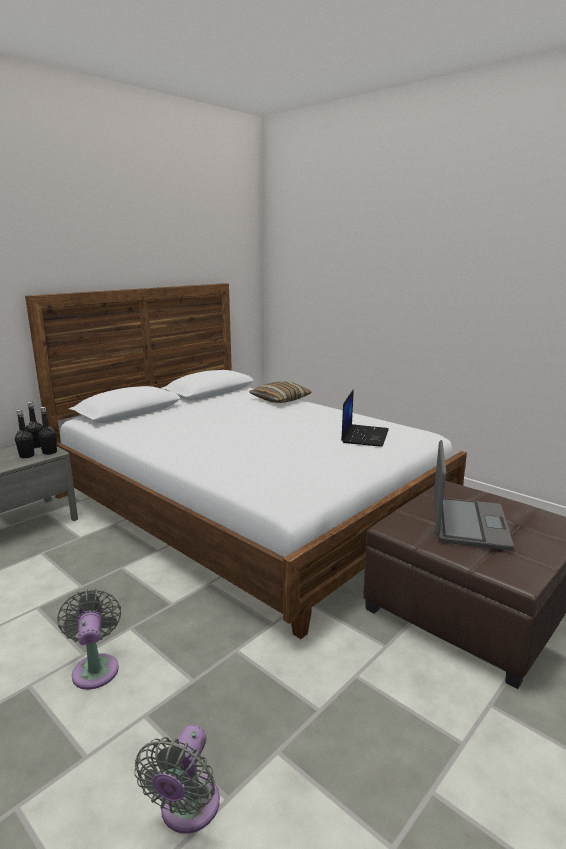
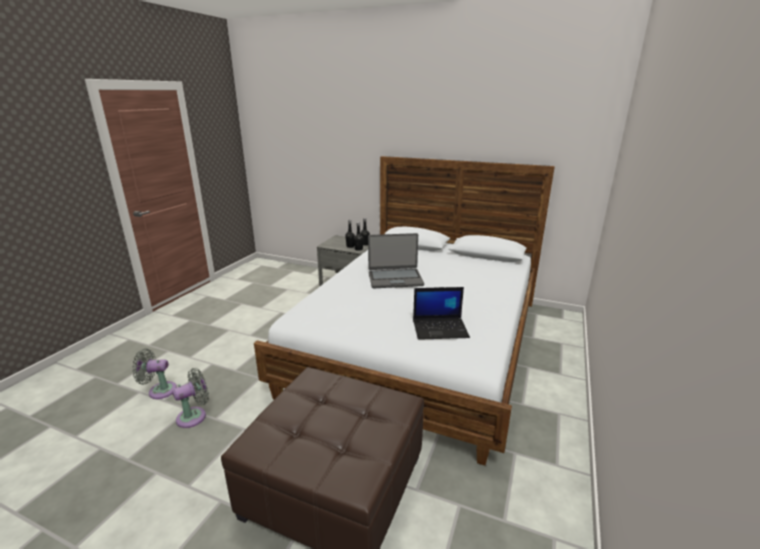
camera: 70 degrees right, 5 degrees up
grey fan [57,589,121,690] -> grey fan moved to [172,368,209,428]
pillow [249,382,312,403] -> none
laptop [434,440,514,551] -> laptop moved to [368,233,424,288]

